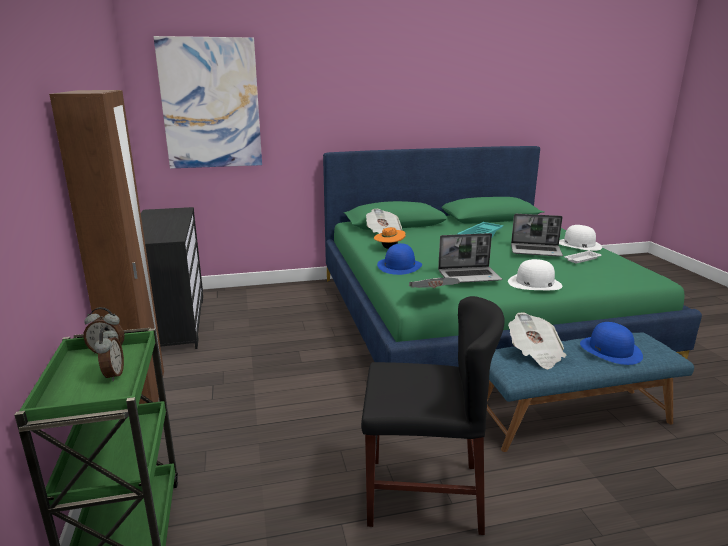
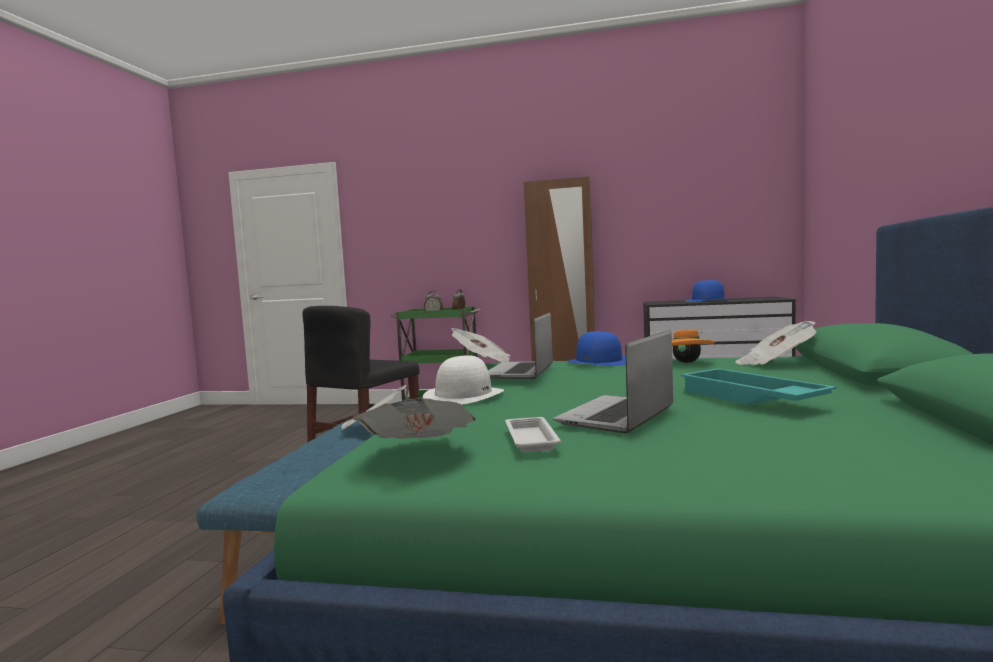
camera: 115 degrees right, 15 degrees down
picture [153,36,262,169] -> none
white hat [559,225,602,251] -> none
blue hat [580,322,643,365] -> blue hat moved to [685,280,731,302]
none -> newspaper [353,398,476,439]

